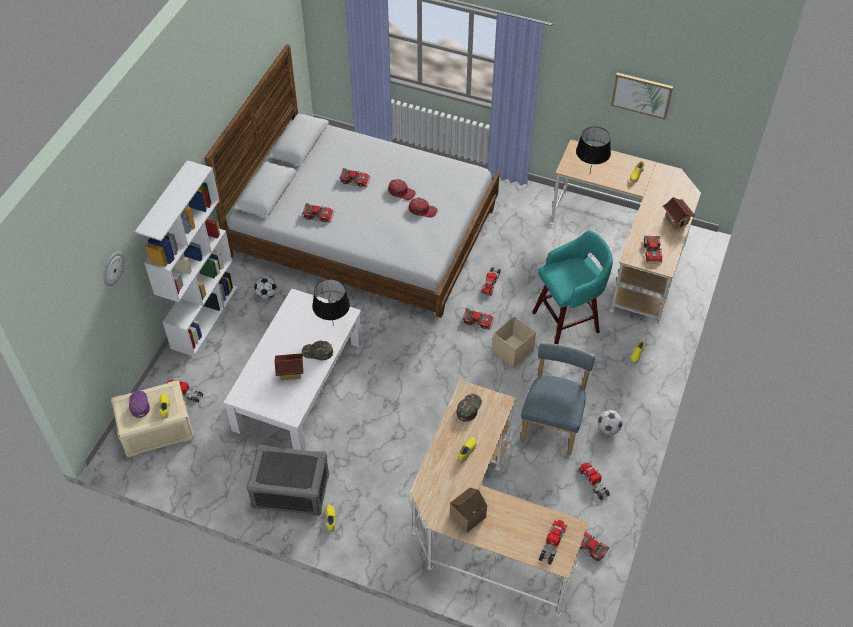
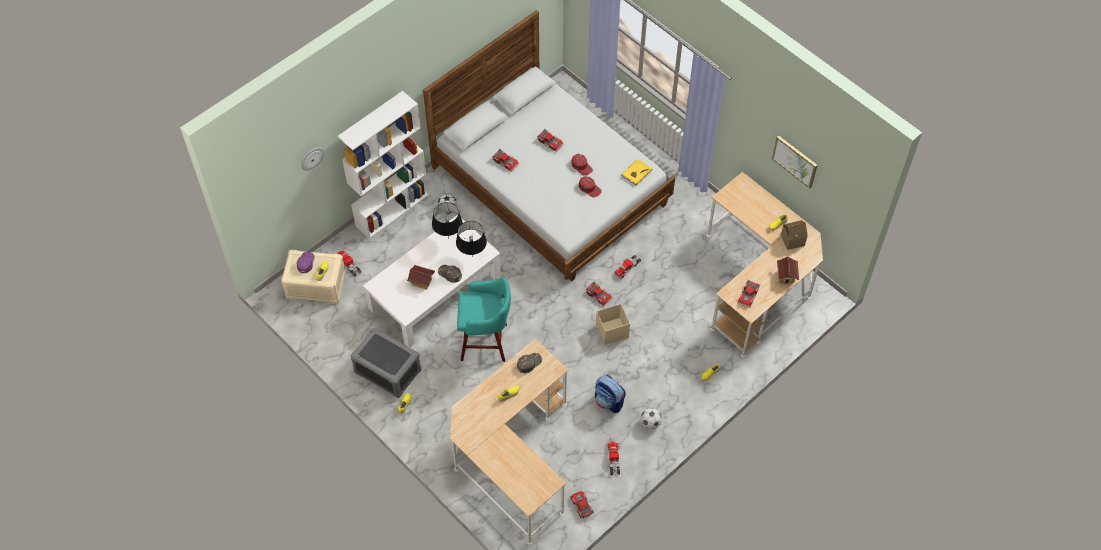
camera: 25 degrees right, 5 degrees up
toy house [450,488,487,532] -> toy house moved to [781,220,808,250]
blue chair [520,342,595,455] -> backpack [595,375,625,413]
turquoise stool [532,230,613,344] -> turquoise stool moved to [457,277,511,362]
toy truck [539,520,567,565] -> none
black table lamp [576,127,611,172] -> black table lamp moved to [432,202,462,239]
none -> yellow book [621,159,652,186]

